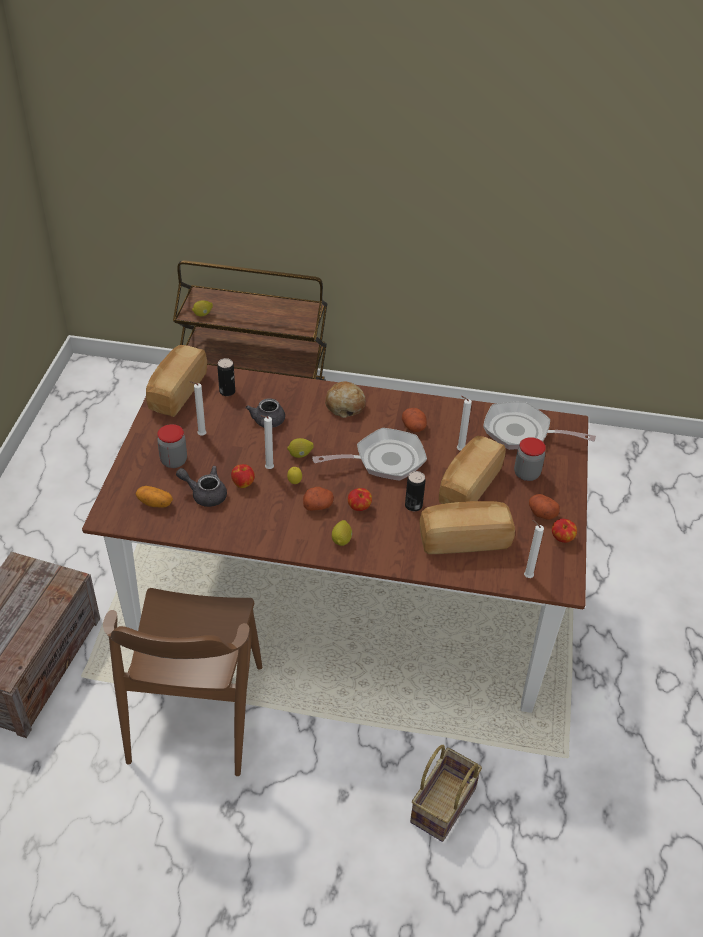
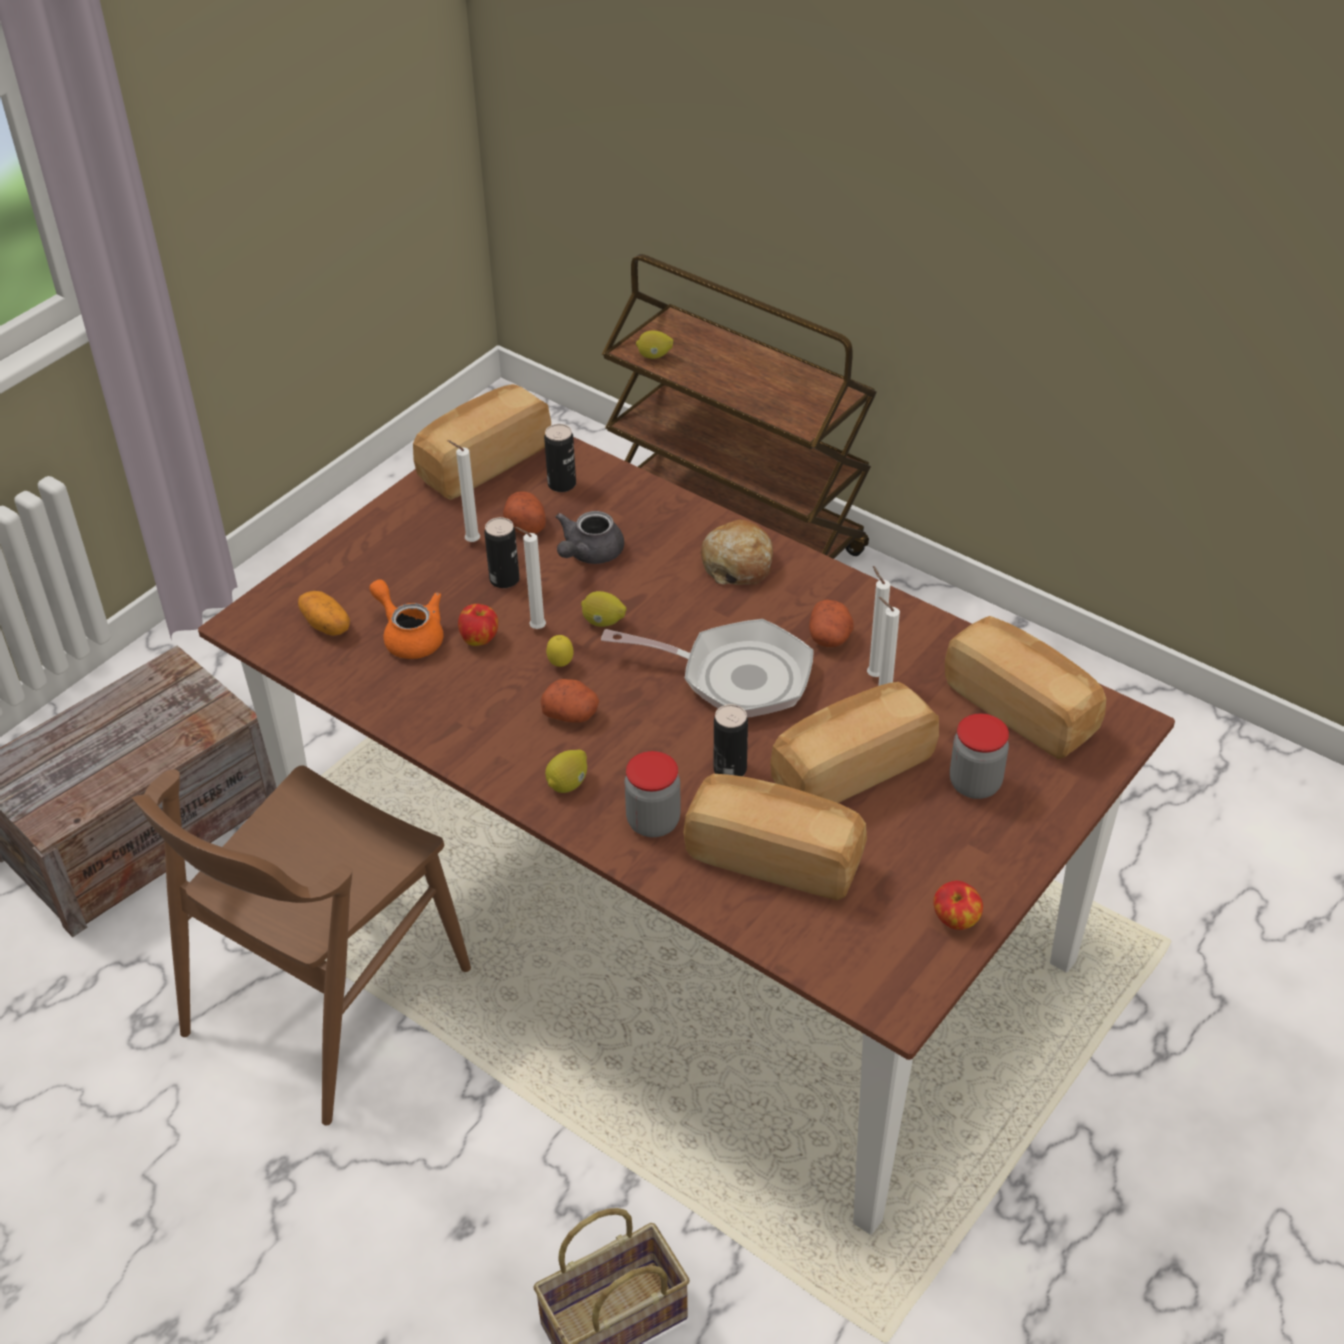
camera: 30 degrees right, 0 degrees up
jar [157,424,187,468] -> jar moved to [625,751,681,837]
grey teapot [176,466,227,507] -> orange teapot [370,579,443,659]
apple [348,488,372,511] -> none
frying pan [483,401,596,450] -> bread [945,616,1106,759]
white candle [524,520,544,578] -> white candle moved to [867,566,890,677]
potato [529,494,560,520] -> potato moved to [503,491,546,534]
none -> can [484,517,519,588]

